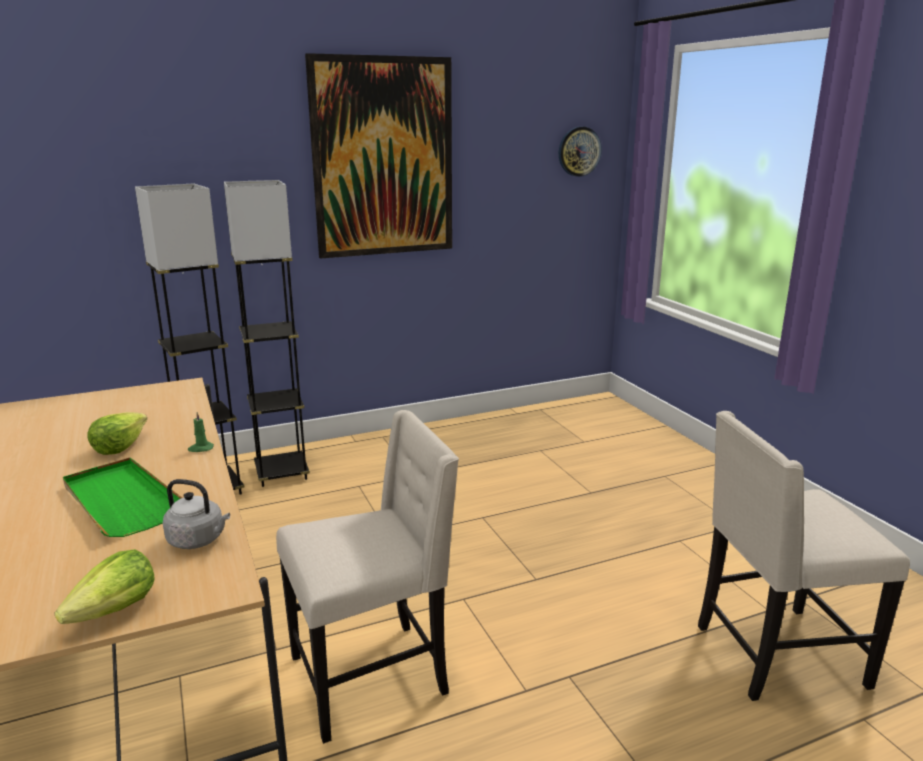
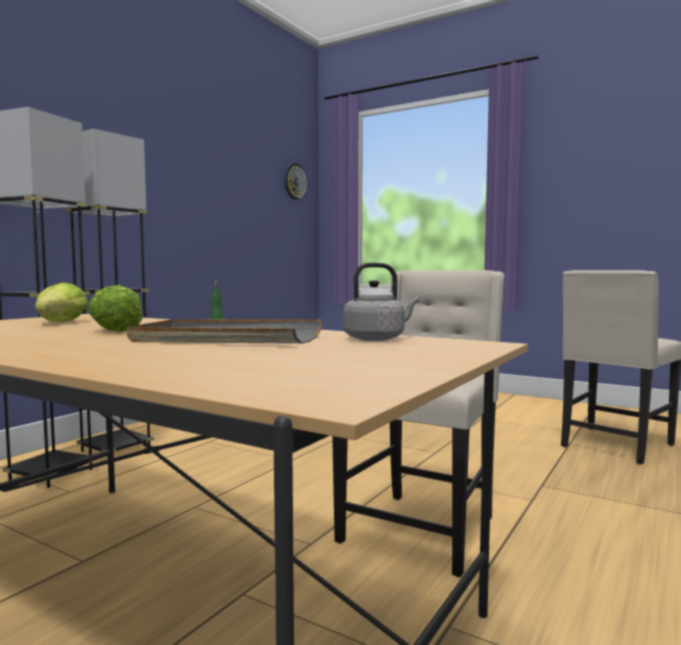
camera: 35 degrees left, 15 degrees down
lettuce [55,549,155,624] -> lettuce moved to [35,283,88,322]
green tray [63,457,182,537] -> grey tray [127,319,323,344]
picture [305,53,452,259] -> none

